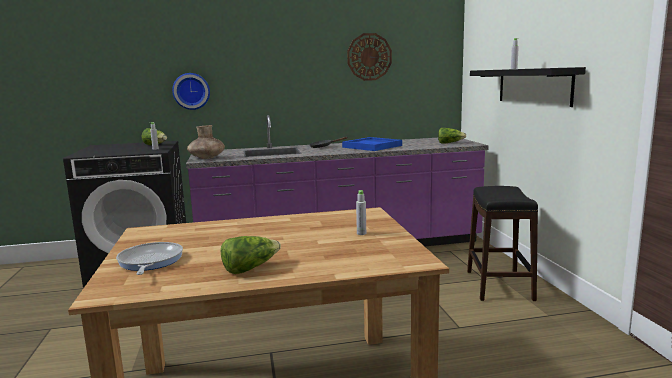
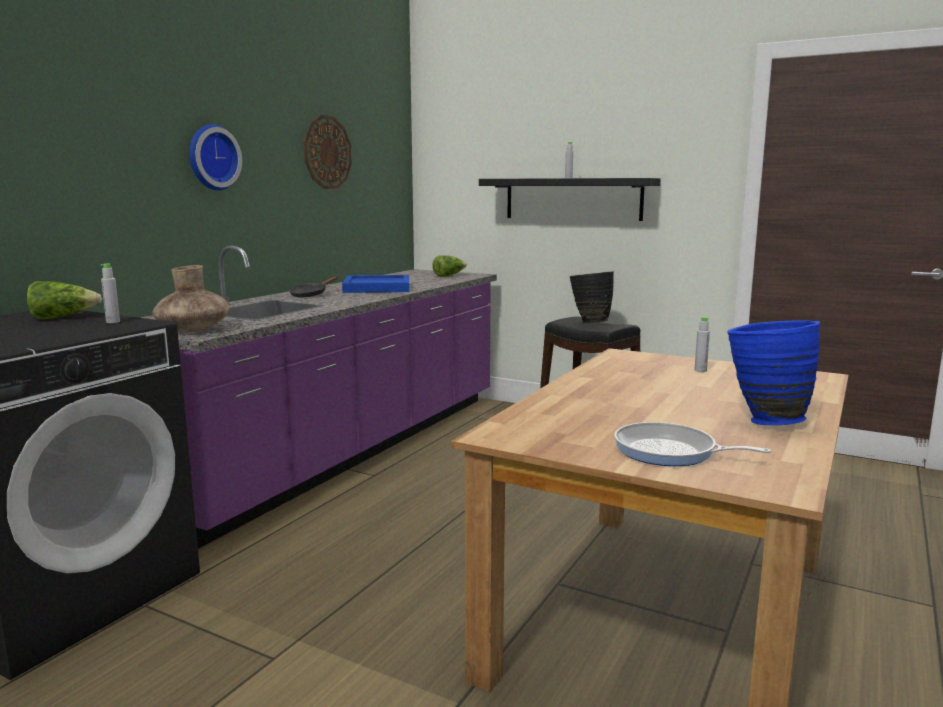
camera: 50 degrees left, 0 degrees up
wall clock [172,73,210,110] -> wall clock moved to [189,124,242,190]
lettuce [221,236,281,274] -> blue vase [727,320,820,425]
none -> black vase [570,271,614,323]

